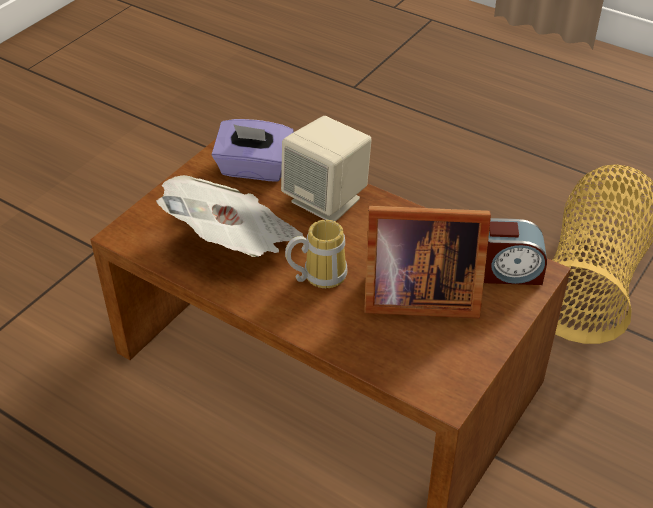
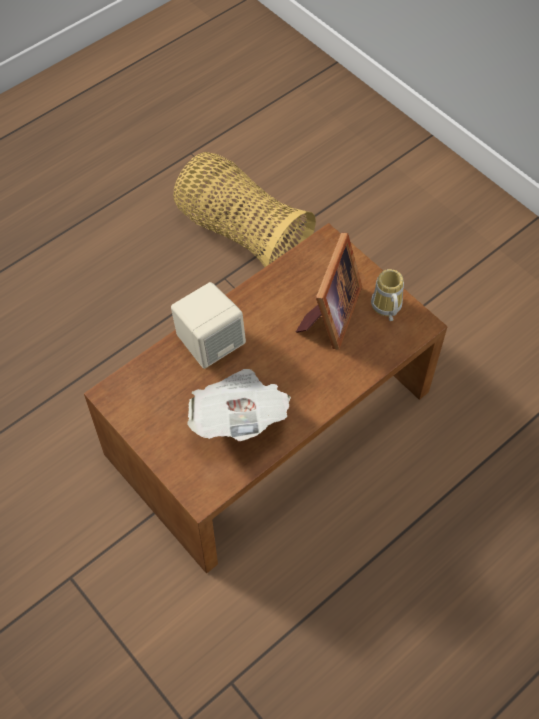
camera: 75 degrees left, 15 degrees up
purple tissue box [212,119,294,182] -> none
mug [285,220,348,288] -> mug moved to [371,269,404,321]
alarm clock [484,218,547,285] -> none

